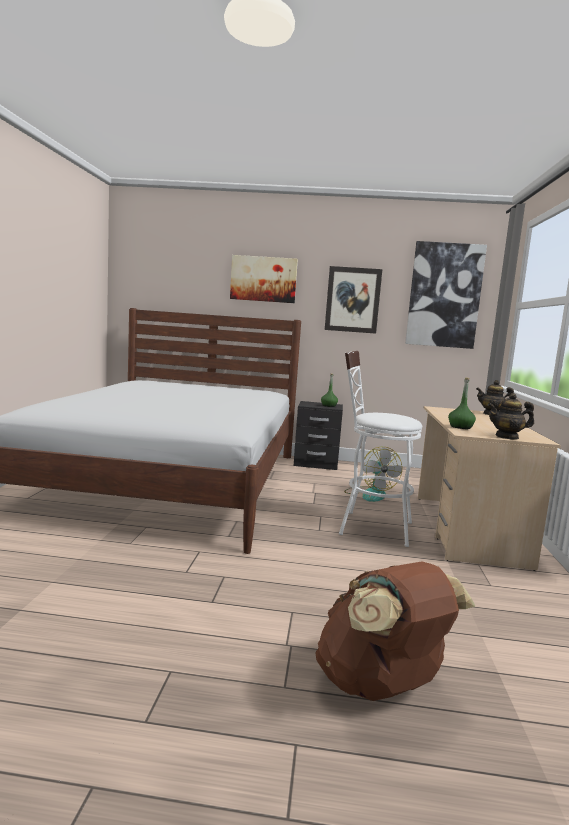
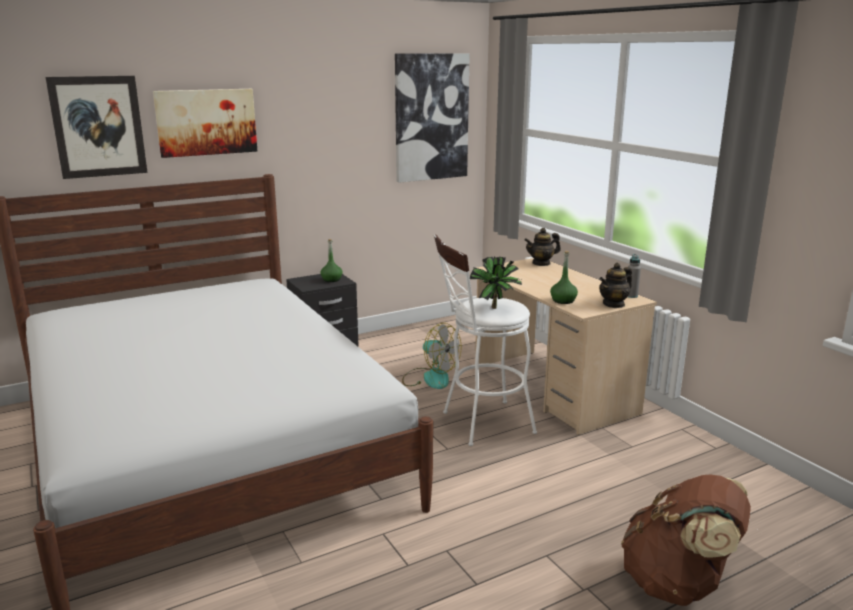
camera: 35 degrees left, 10 degrees up
picture [325,266,382,334] -> picture moved to [45,76,148,179]
none -> potted plant [470,256,522,309]
none -> grey bottle [626,254,641,298]

